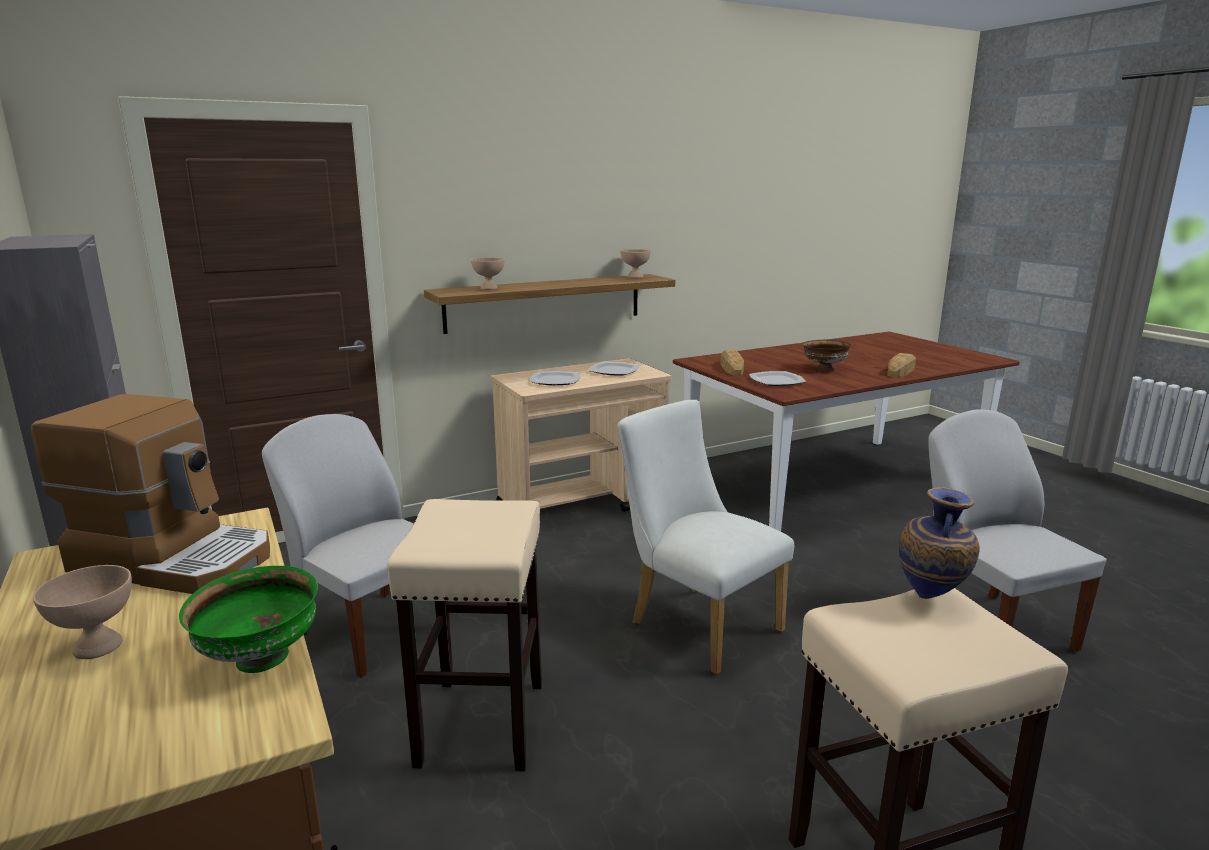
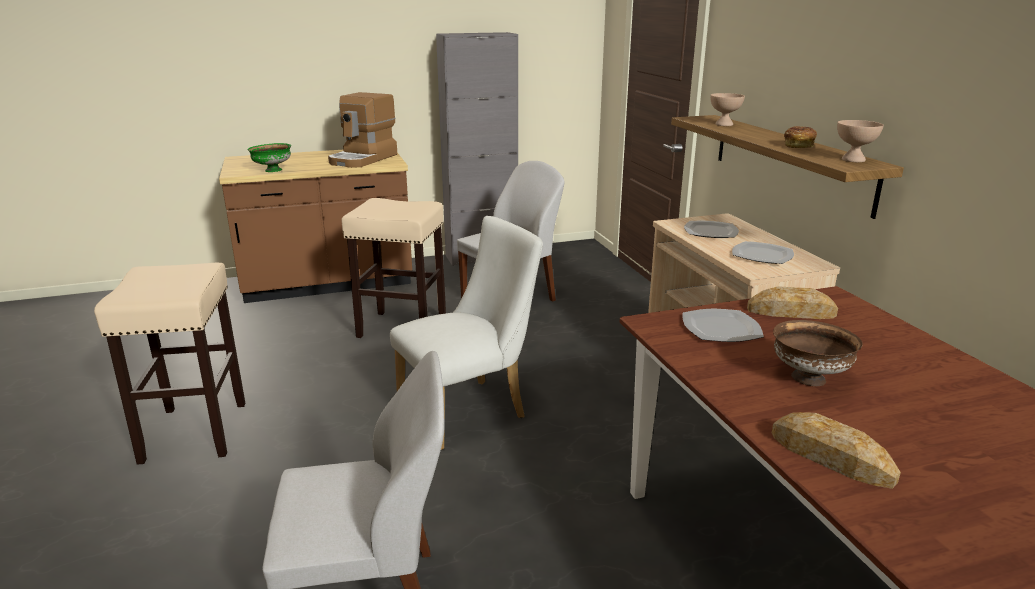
camera: 100 degrees right, 5 degrees up
beige bowl [33,565,132,659] -> none
vase [899,487,980,599] -> none
none -> bread [784,126,817,148]

